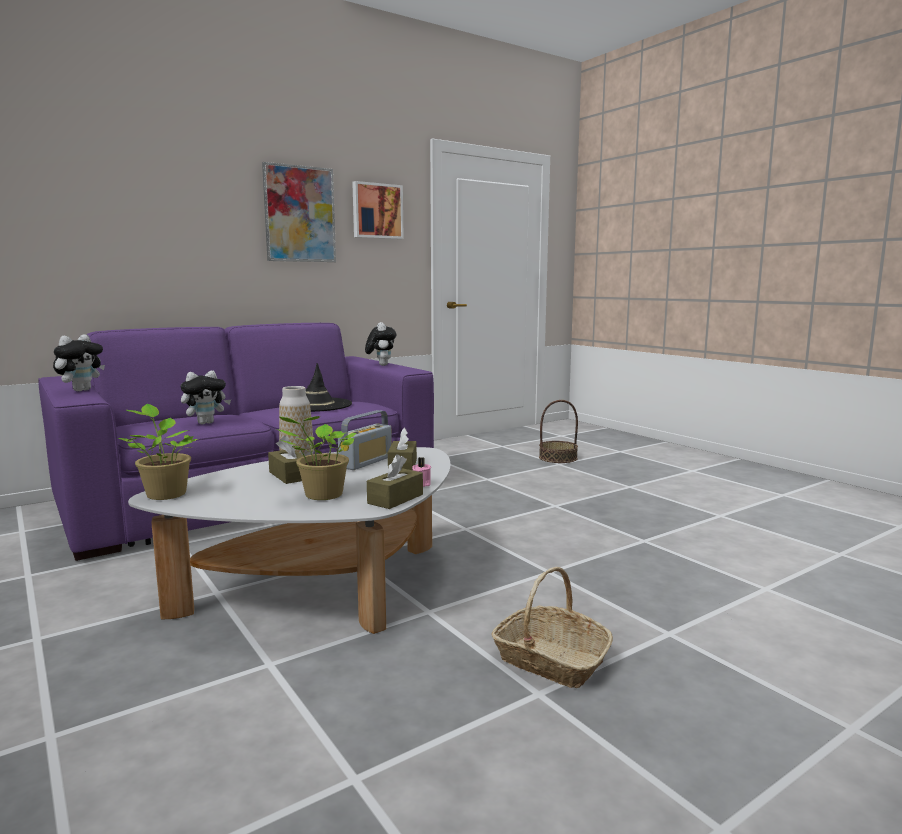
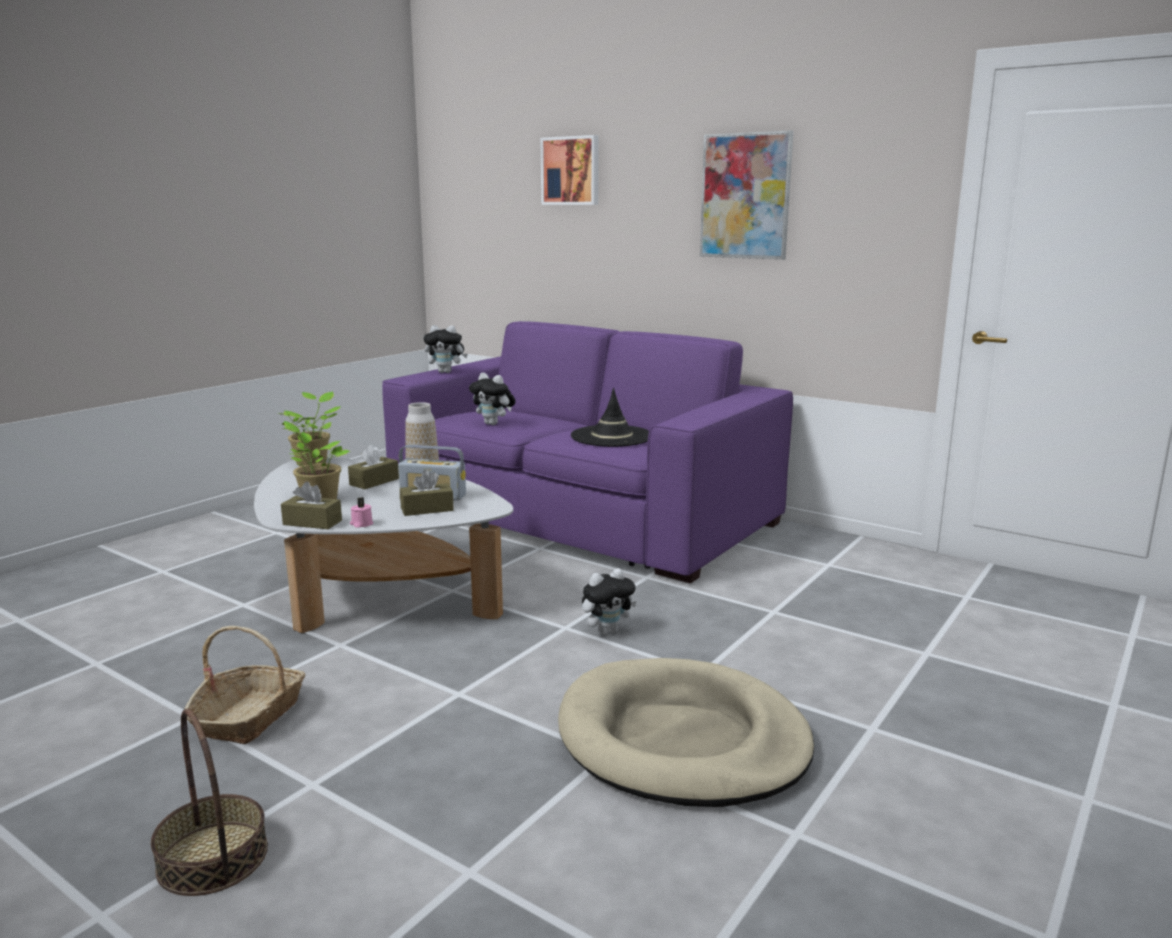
camera: 70 degrees right, 5 degrees up
picture [352,181,404,239] -> picture moved to [541,135,599,205]
plush toy [365,322,396,366] -> plush toy moved to [582,568,637,635]
basket [539,400,578,463] -> basket moved to [151,709,268,896]
none -> beige dog bed [558,658,814,807]

